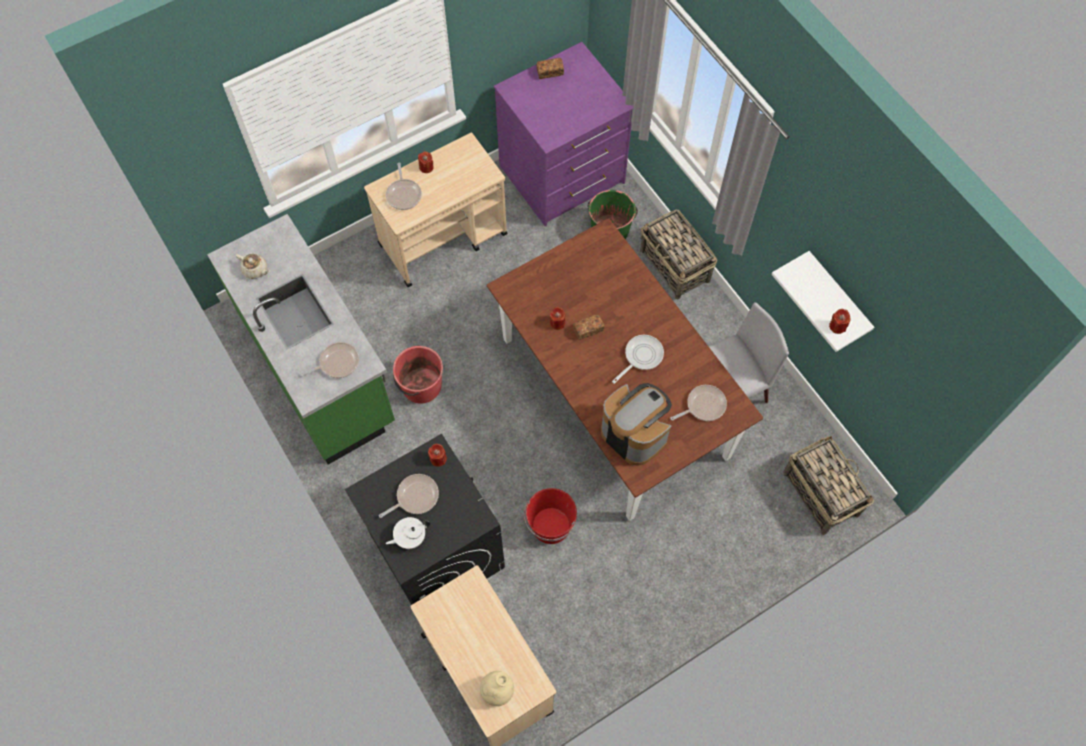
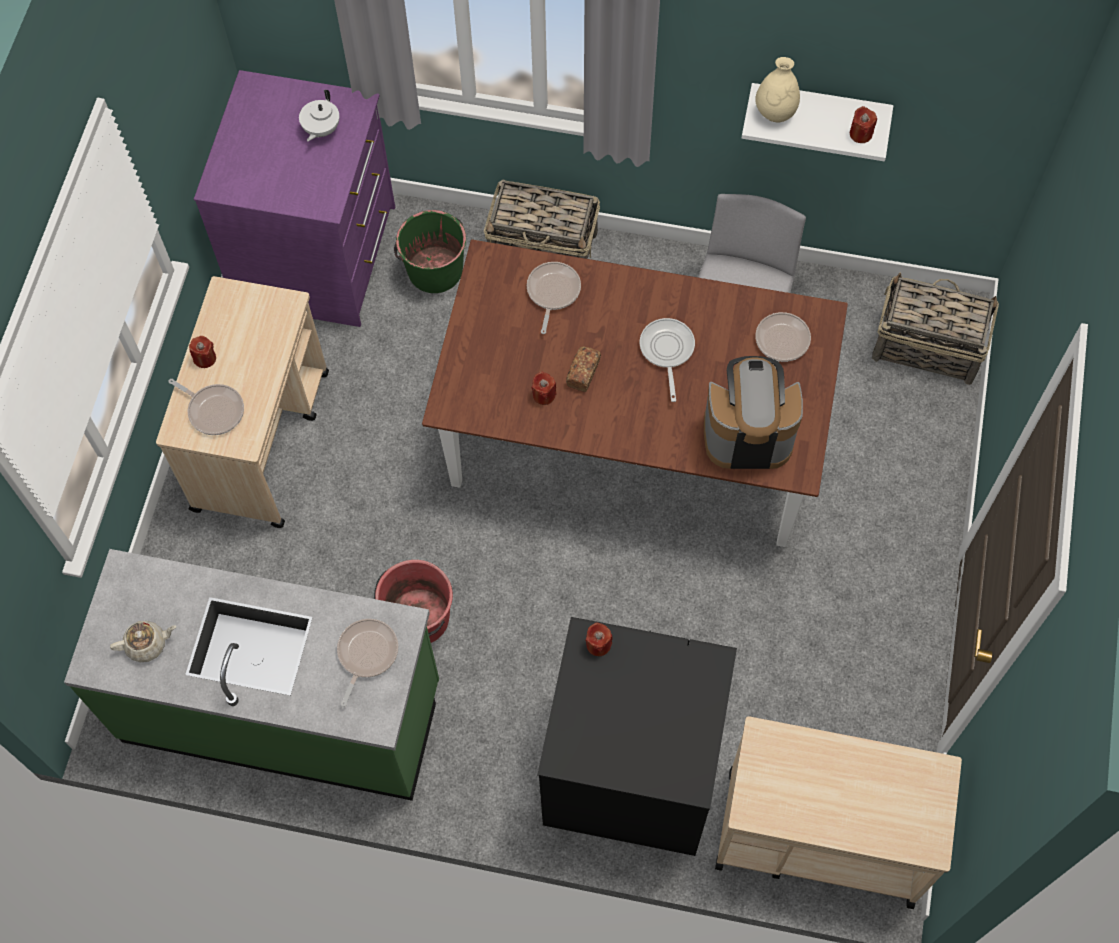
camera: 45 degrees left, 0 degrees up
frying pan [379,474,439,518] -> frying pan moved to [527,262,581,334]
white teapot [386,517,430,549] -> white teapot moved to [299,90,340,141]
beige vase [480,671,514,706] -> beige vase moved to [755,57,800,123]
red bucket [524,488,577,544] -> none
bread [536,58,564,79] -> none

